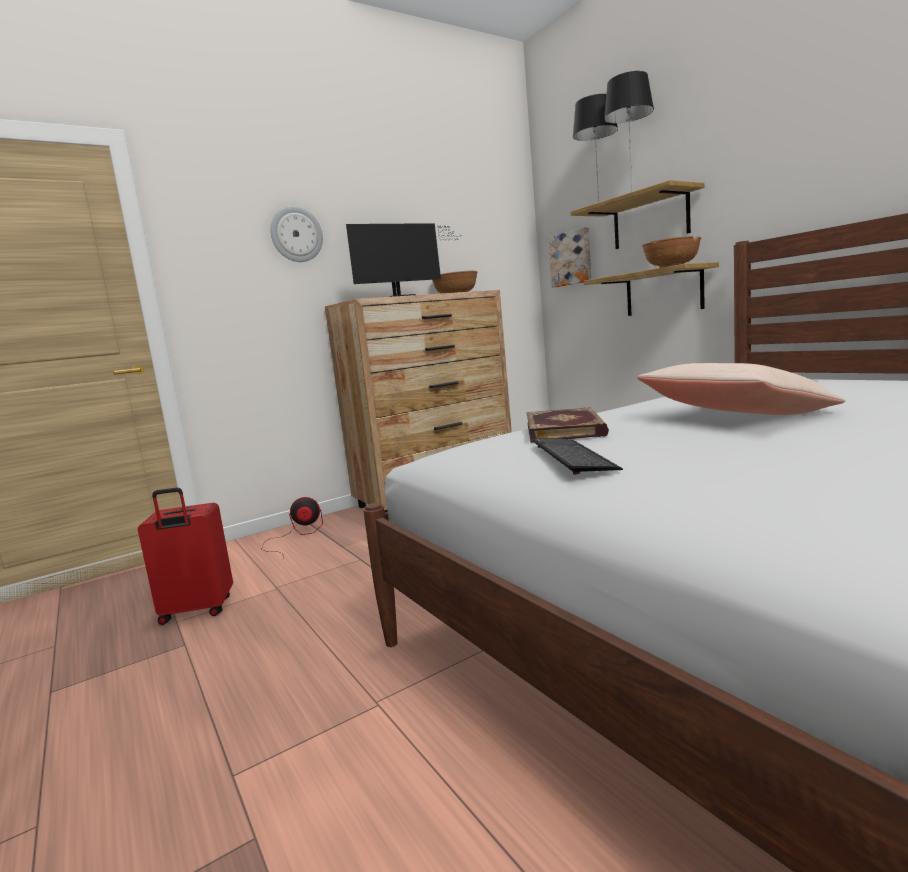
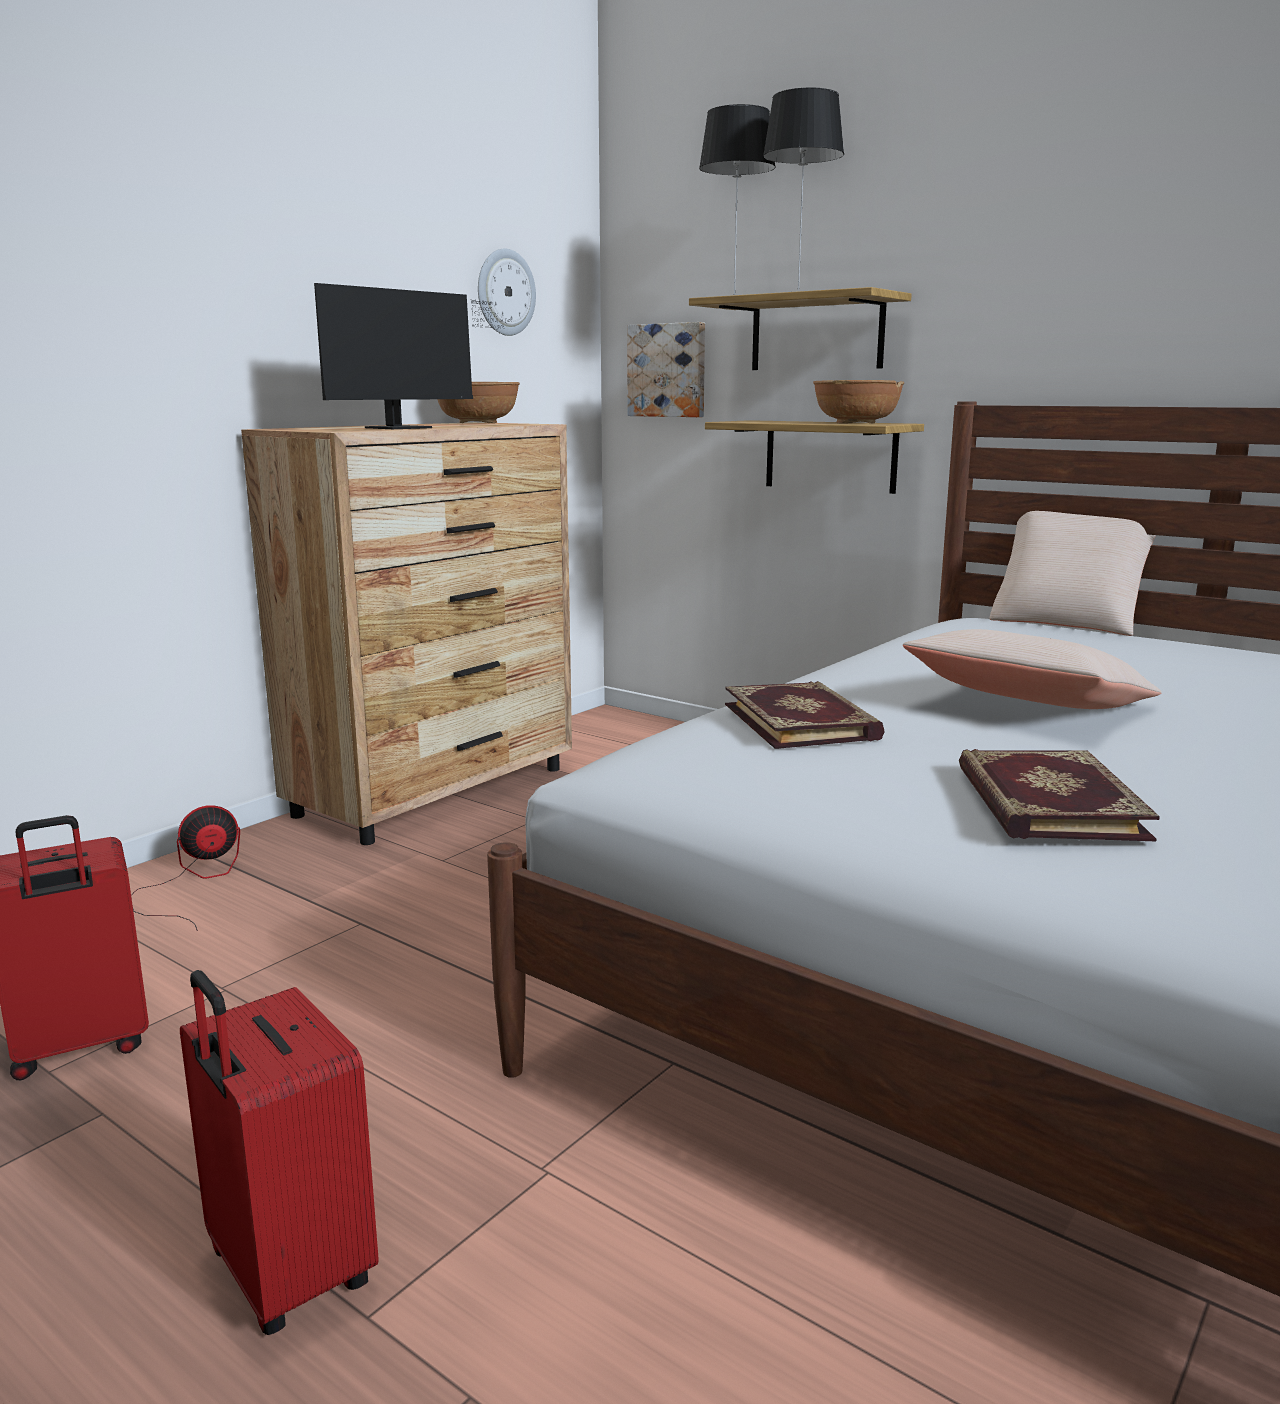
camera: 20 degrees left, 5 degrees up
wall clock [270,206,323,262] -> wall clock moved to [478,248,536,336]
keyboard [532,438,623,475] -> none
none -> red suitcase [180,970,379,1335]
none -> book [959,749,1160,841]
none -> beige pillow [989,511,1156,636]

